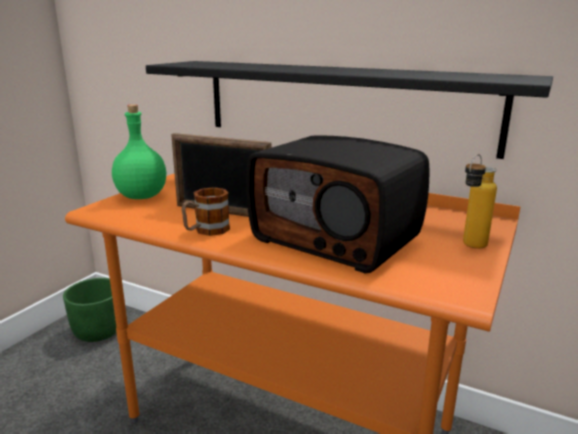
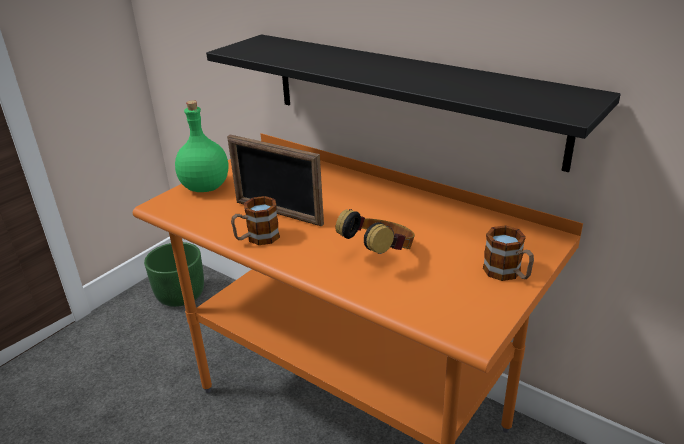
camera: 10 degrees right, 10 degrees up
radio [246,135,430,273] -> headphones [336,209,415,254]
bottle [463,154,497,249] -> mug [483,225,534,281]

